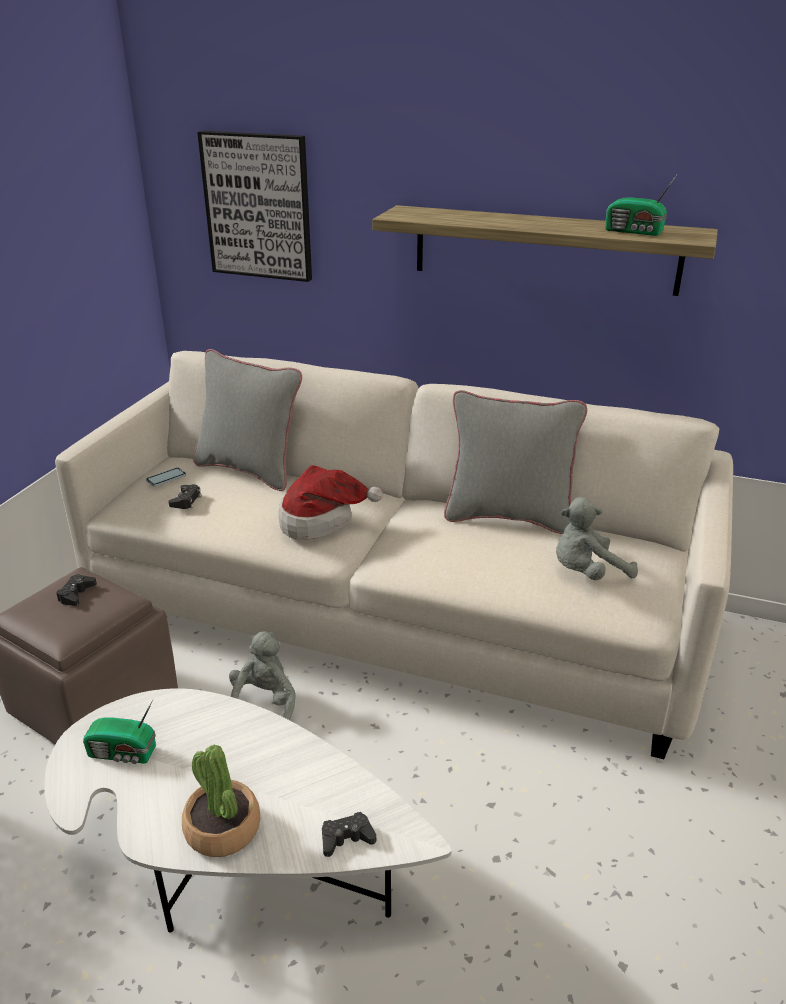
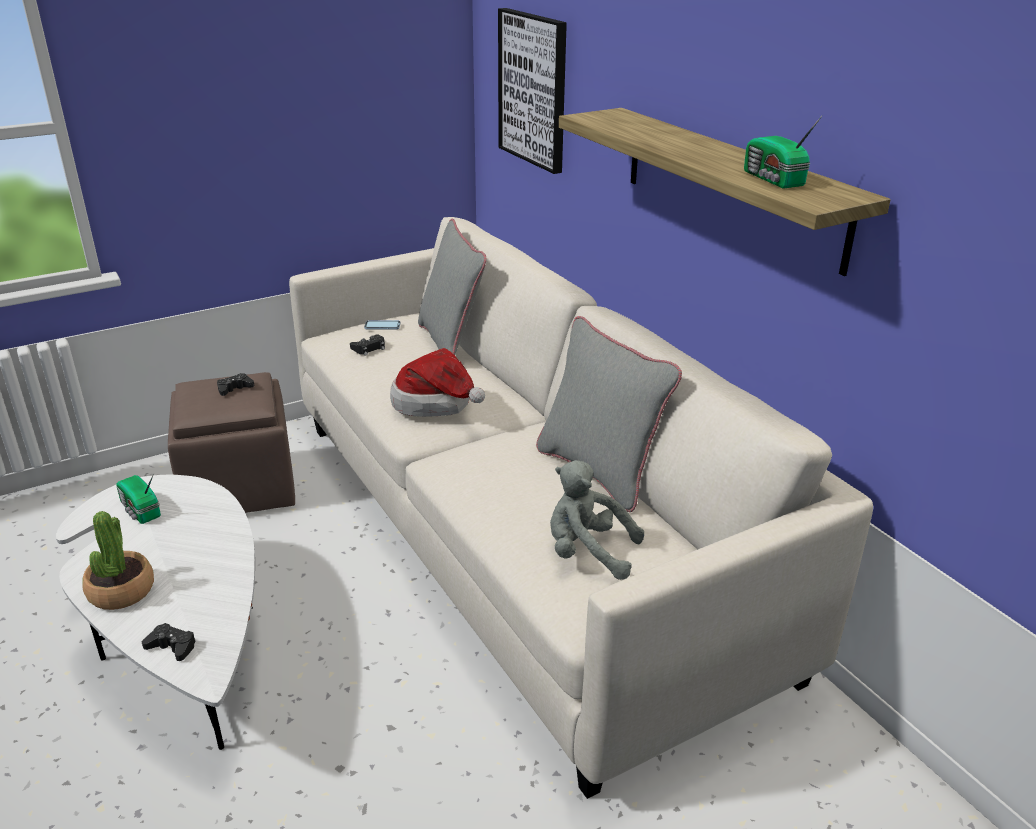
camera: 40 degrees right, 0 degrees up
grey plush toy [229,631,296,720] -> none

